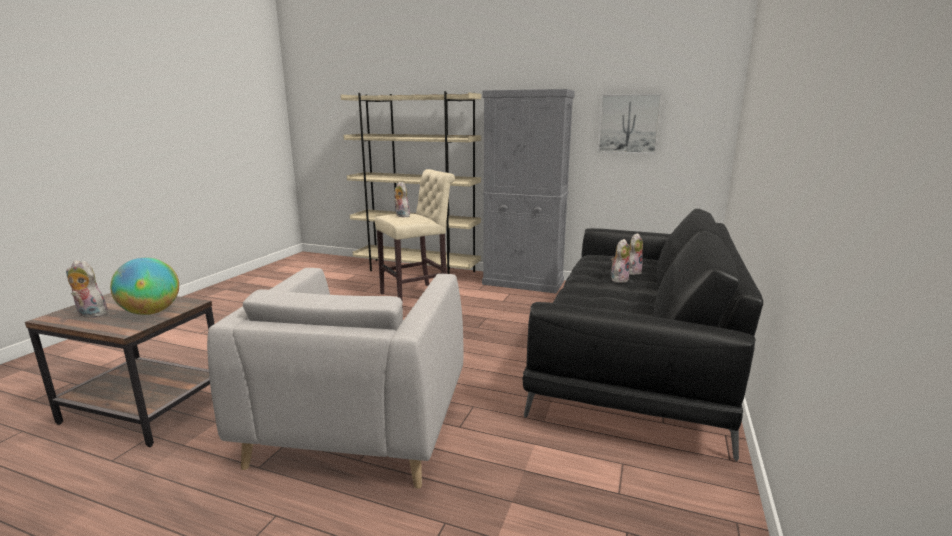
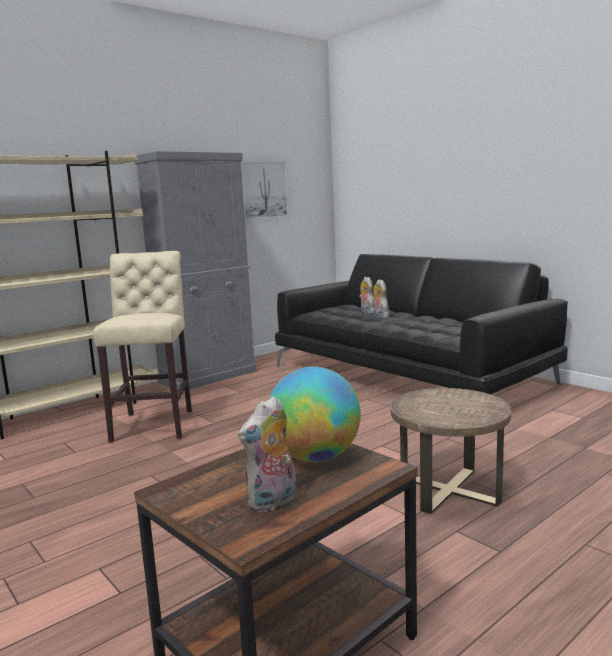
camera: 60 degrees left, 5 degrees down
grey armchair [207,268,463,489] -> brown side table [391,388,511,514]
plush toy [394,182,410,217] -> none

